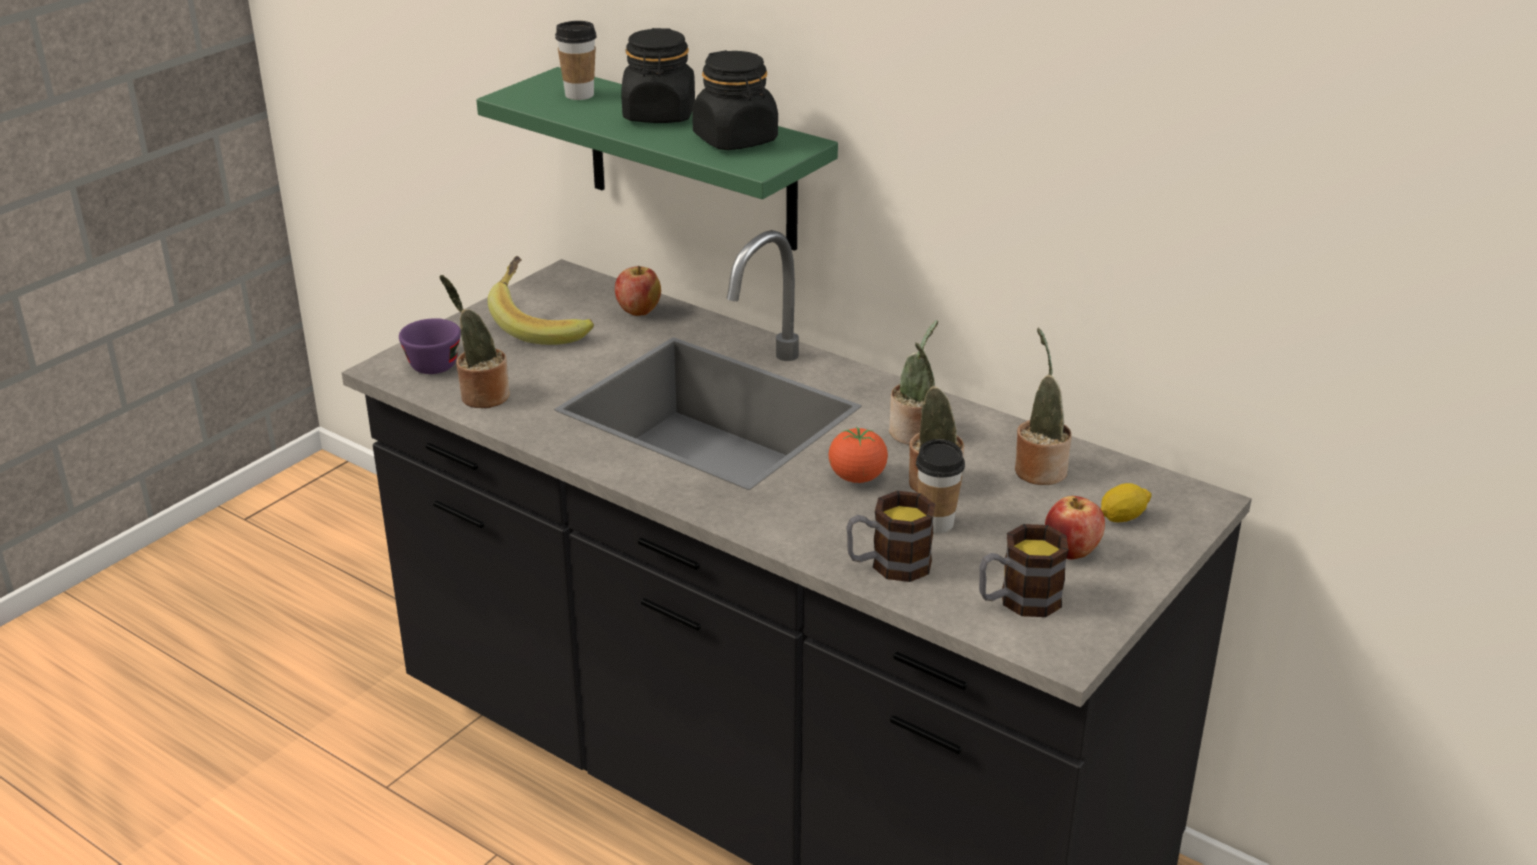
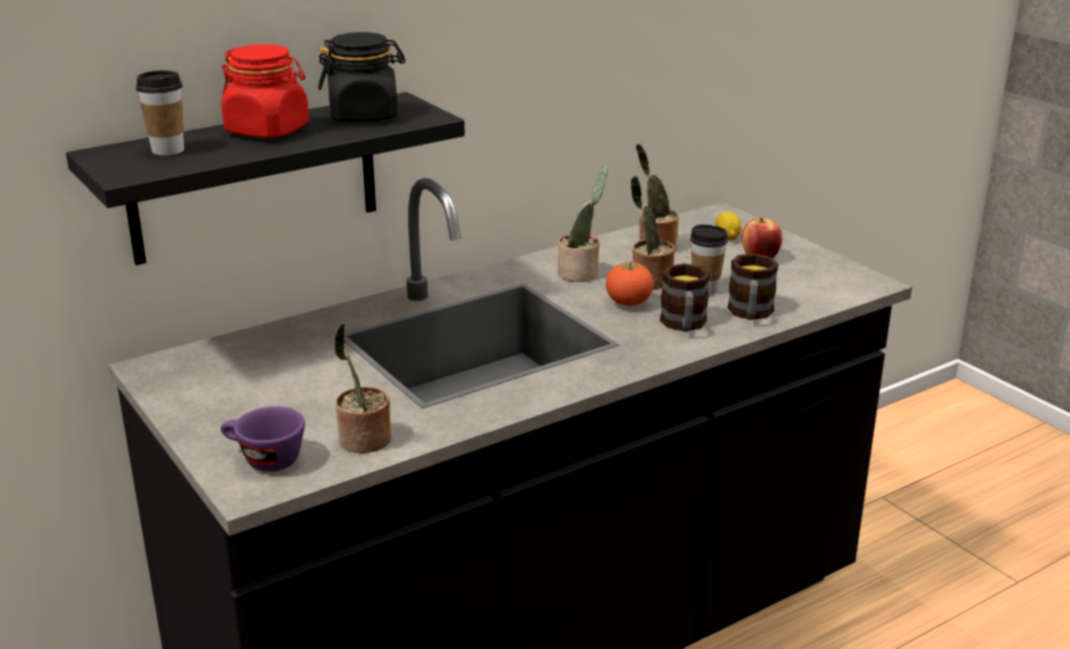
camera: 70 degrees left, 5 degrees down
green shelf [476,67,838,251] -> black shelf [66,92,465,265]
banana [488,256,594,345] -> none
apple [615,266,661,316] -> none
black jar [621,28,695,123] -> red jar [221,44,309,138]
mug [979,524,1069,617] -> mug moved to [660,263,710,331]

